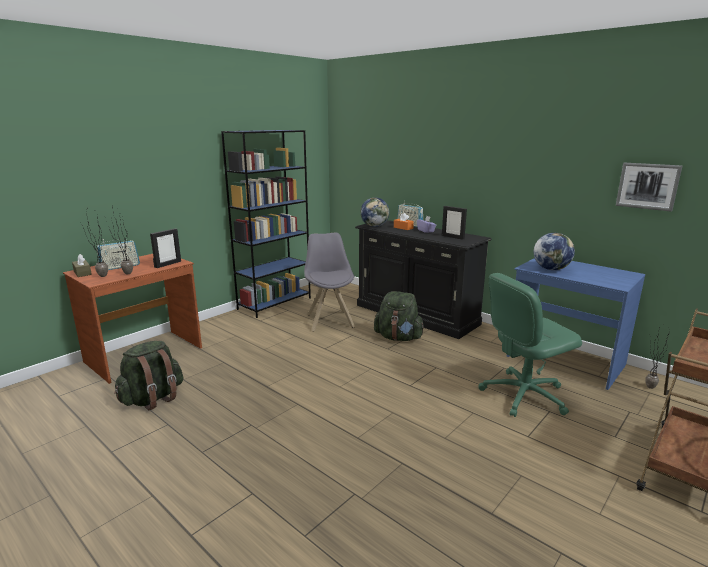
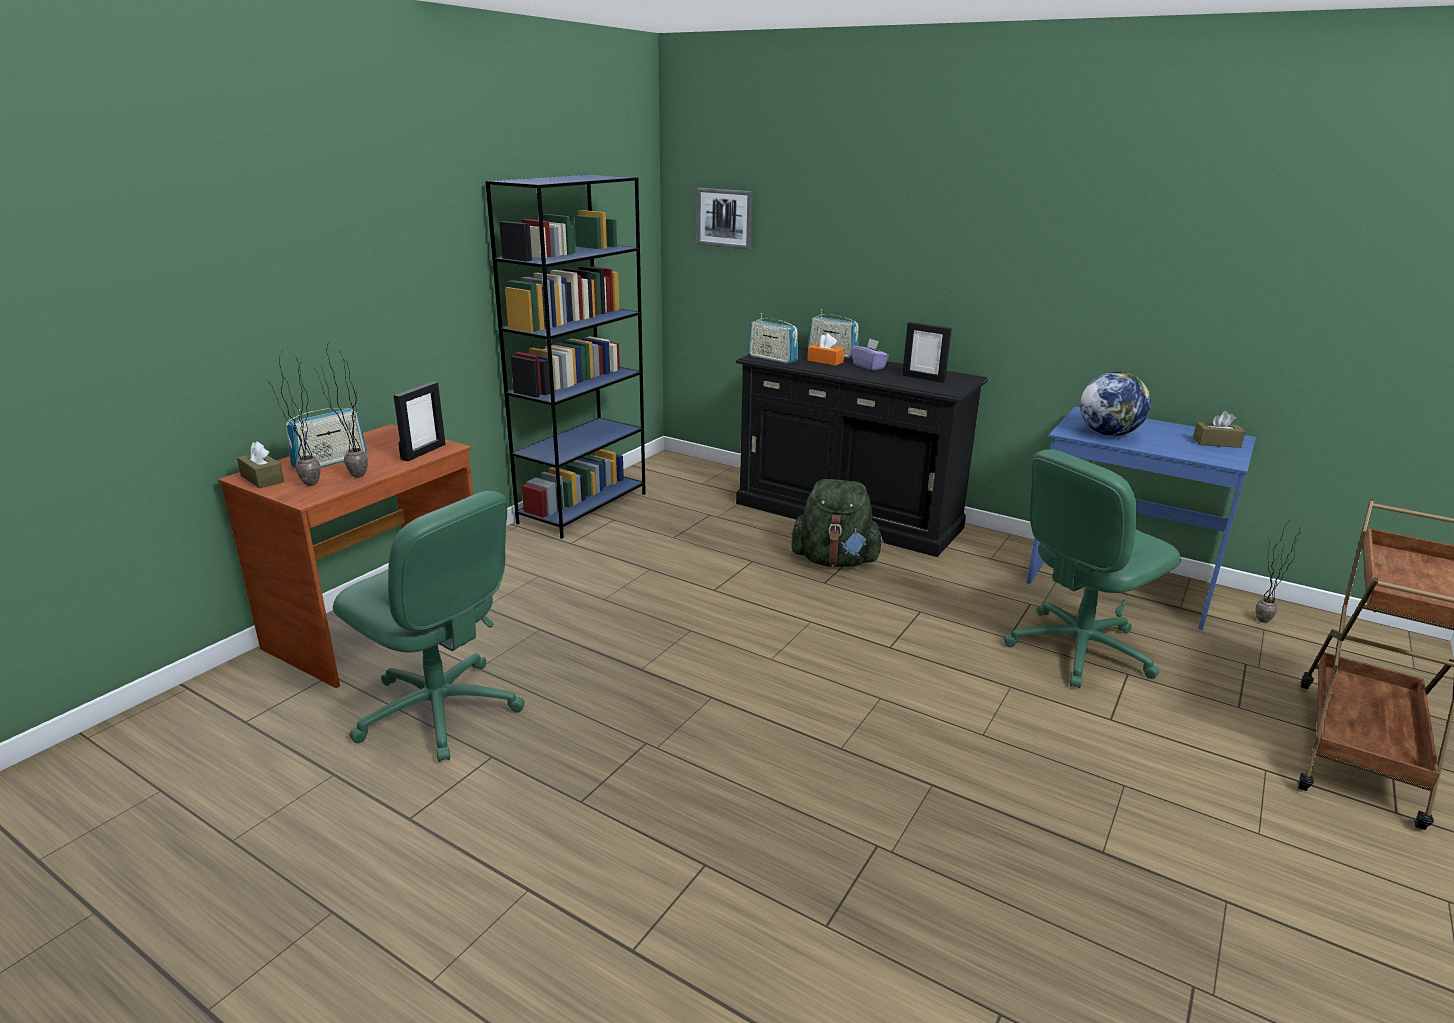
camera: 10 degrees left, 5 degrees up
green backpack [114,341,183,410] -> green office chair [333,491,525,762]
grey chair [304,233,355,332] -> none
globe [360,197,389,227] -> radio [748,313,798,364]
picture [616,163,682,212] -> picture moved to [697,188,753,250]
none -> brown tissue box [1193,411,1246,448]

